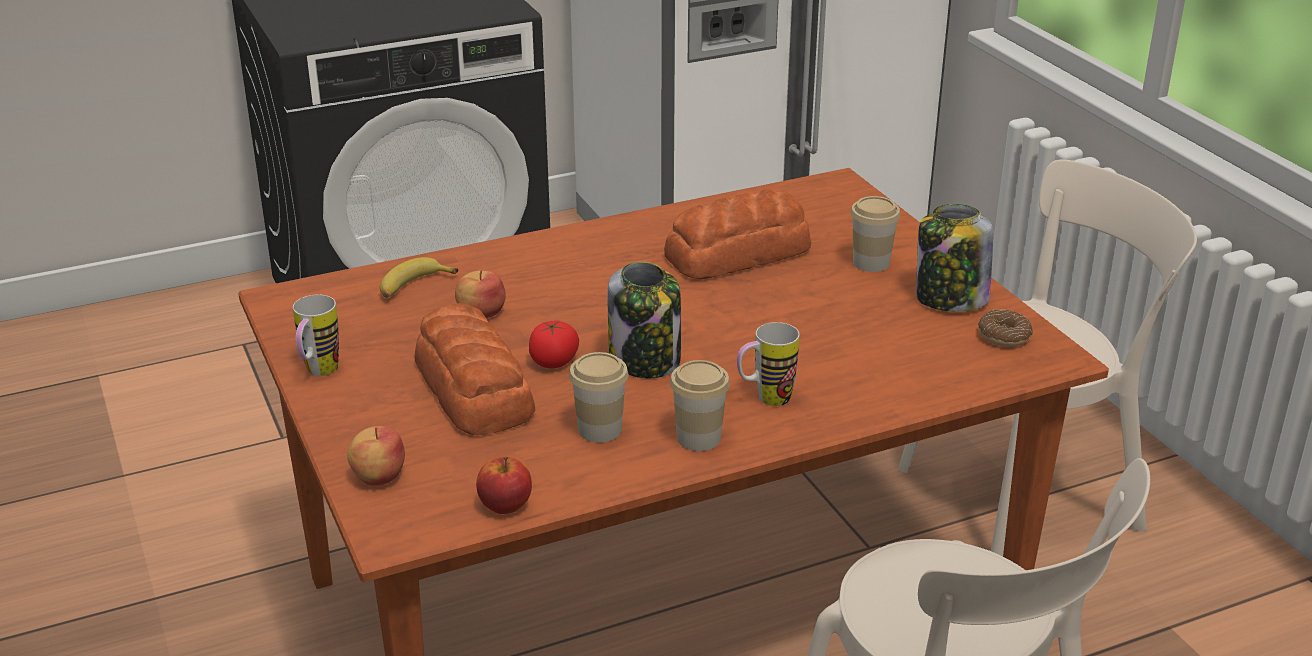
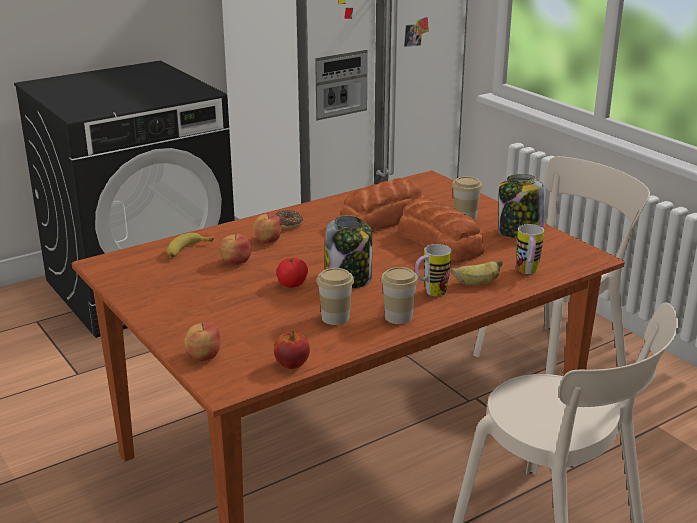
camera: 10 degrees left, 5 degrees down
mug [293,295,339,376] -> mug moved to [517,224,544,274]
bread [414,303,535,436] -> bread moved to [398,197,484,262]
donut [978,309,1033,347] -> donut moved to [275,210,303,229]
none -> apple [253,213,282,244]
none -> banana [451,260,503,285]

